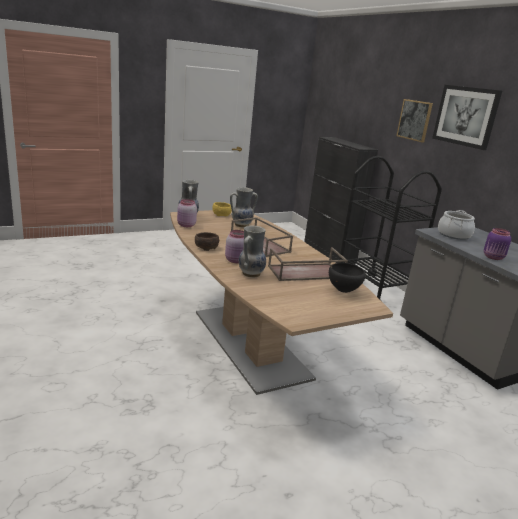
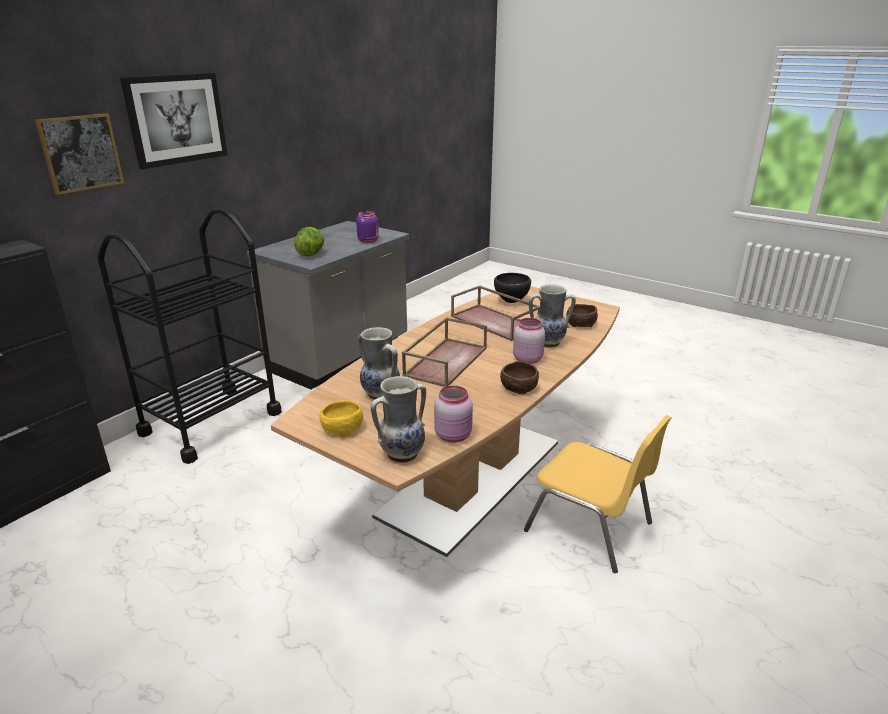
camera: 115 degrees left, 5 degrees up
cooking pot [438,210,475,240] -> lettuce [294,227,324,257]
none -> yellow chair [524,415,672,573]
none -> brown bowl [566,304,598,327]

